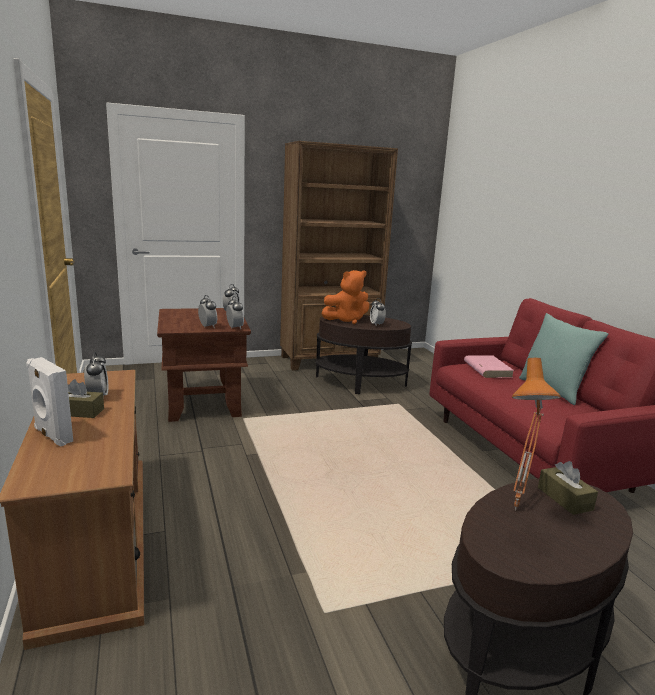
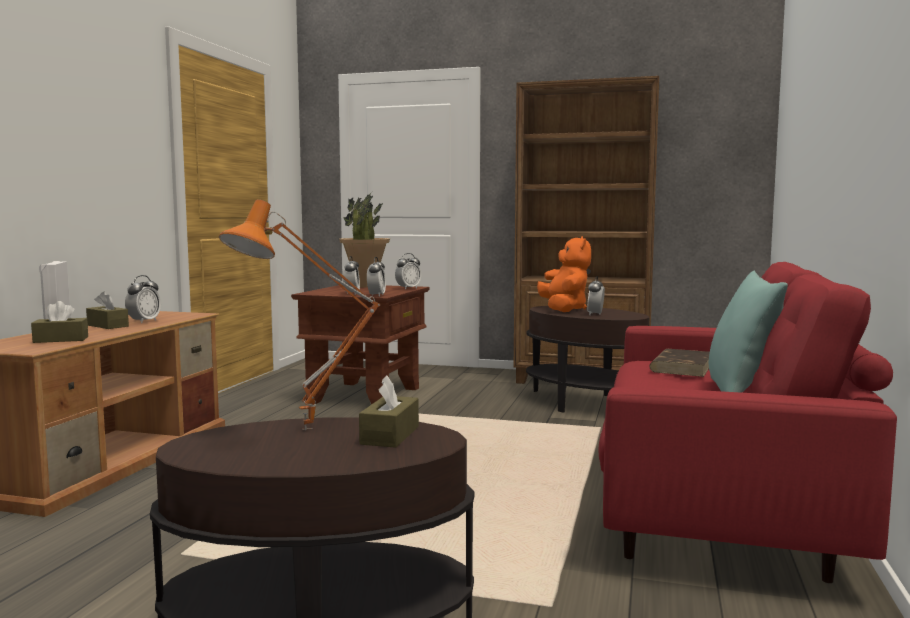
camera: 35 degrees right, 10 degrees down
orange plush toy [321,270,369,324] -> orange plush toy turned 105 degrees counterclockwise [537,236,591,312]
pink book [464,356,514,378] -> brown book [649,349,710,377]
none -> brown tissue box [31,301,88,343]
none -> potted plant [339,192,390,287]

